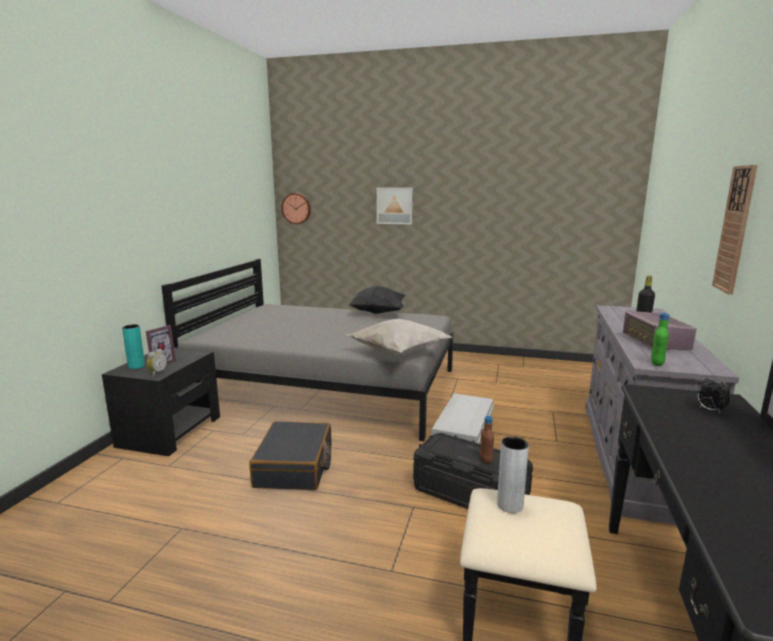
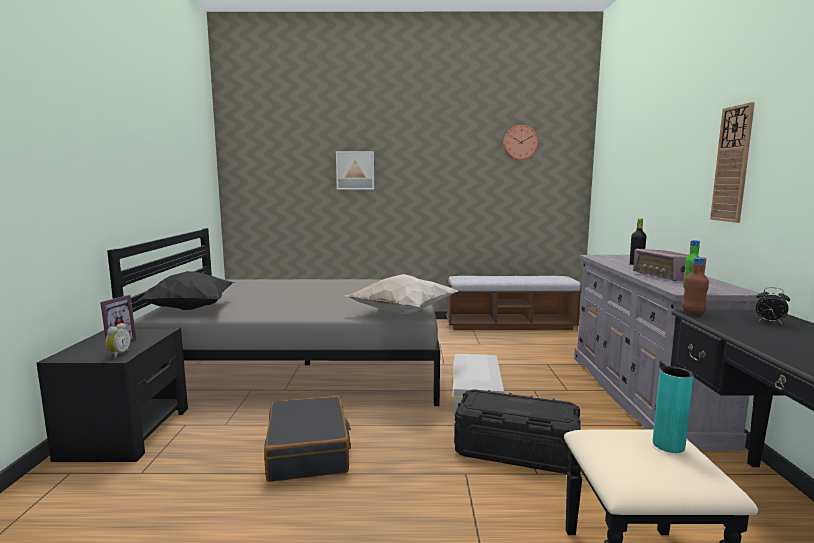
camera: 15 degrees left, 5 degrees down
turquoise vase [122,324,145,369] -> turquoise vase moved to [653,366,694,453]
wall clock [281,193,311,224] -> wall clock moved to [504,125,538,160]
black pillow [348,286,406,314] -> black pillow moved to [138,271,235,310]
brown bottle [480,416,494,464] -> brown bottle moved to [682,257,709,315]
grey vase [497,437,529,513] -> none
none -> bench [446,276,582,330]

